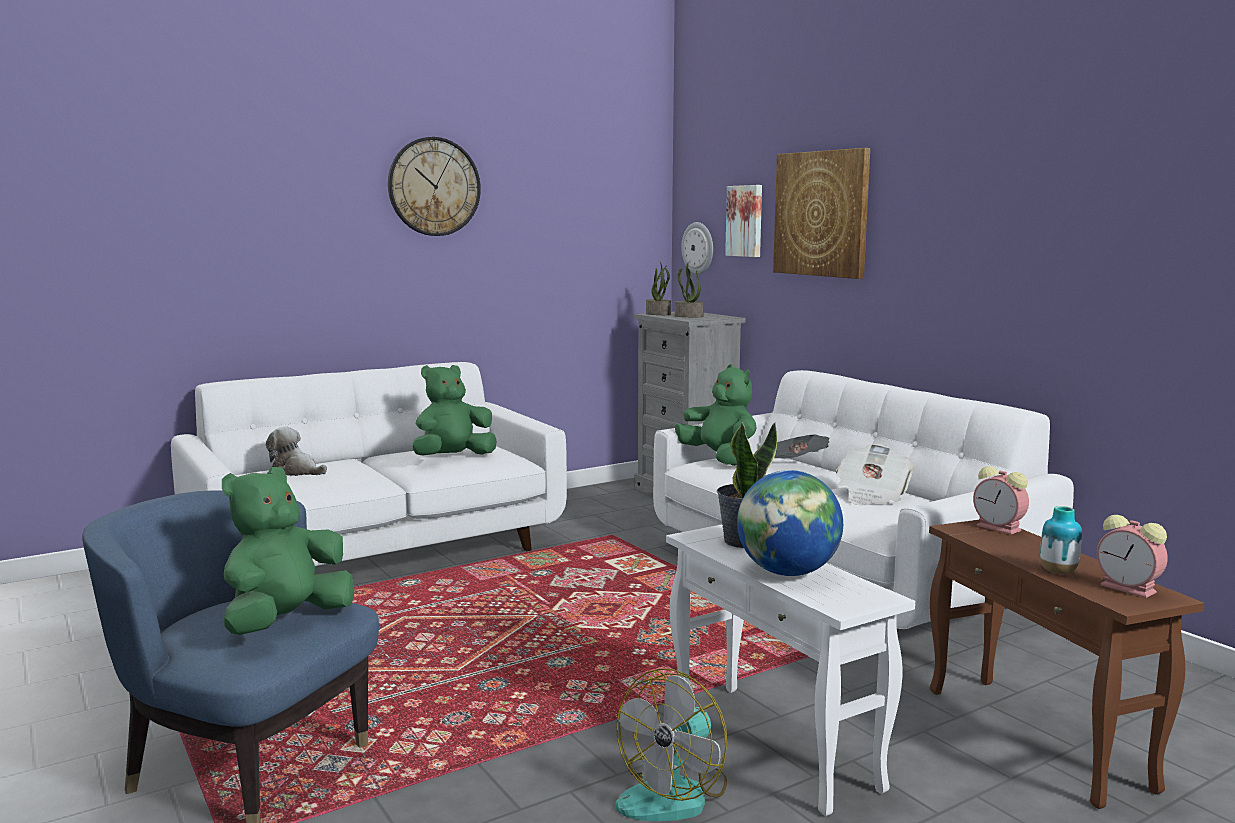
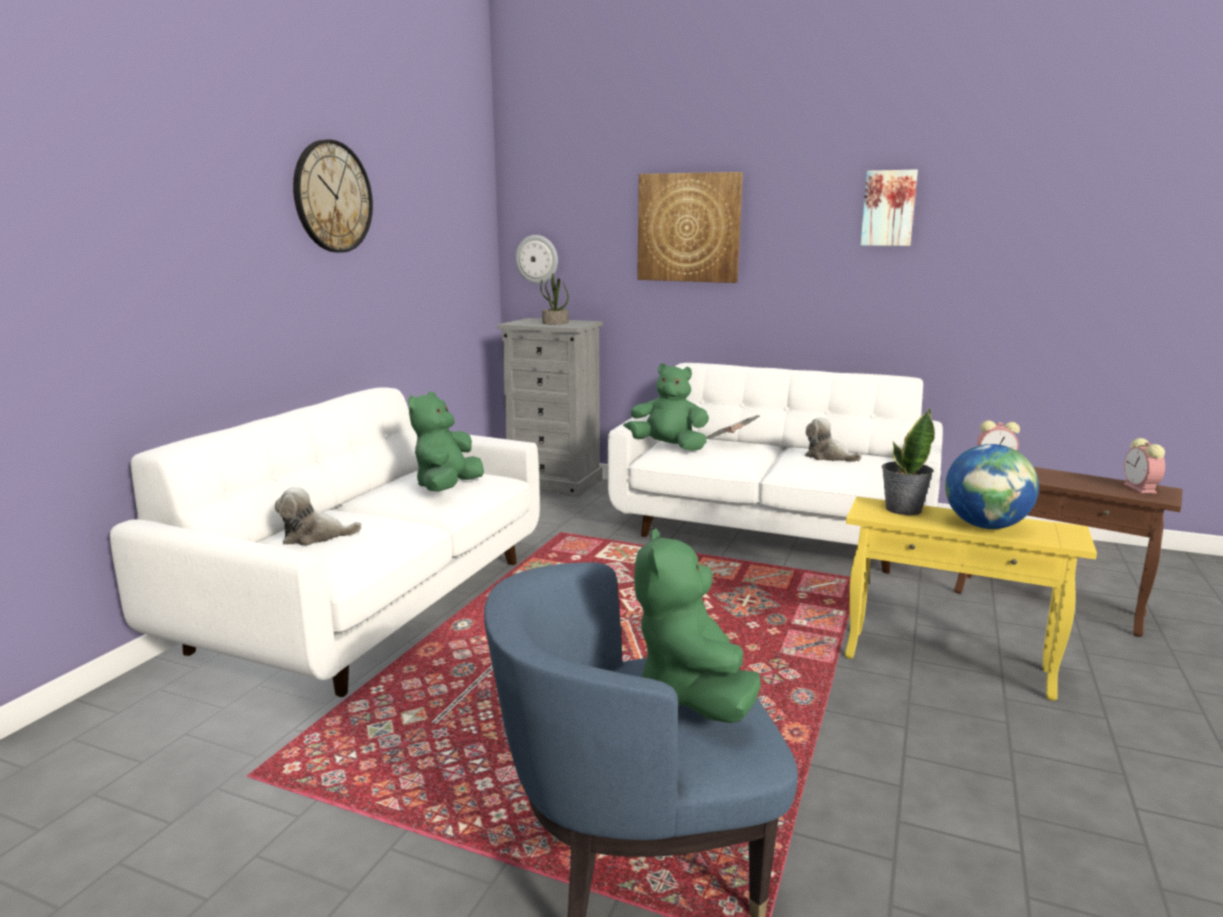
camera: 35 degrees left, 5 degrees up
fan [616,668,727,821] -> none
potted plant [646,262,671,315] -> none
white side table [666,524,915,816] -> yellow side table [845,497,1097,701]
picture [725,185,762,257] -> picture moved to [860,169,918,246]
newspaper [836,444,915,506] -> plush toy [805,417,862,462]
vase [1040,506,1082,574] -> none
alarm clock [1097,515,1168,598] -> alarm clock turned 75 degrees clockwise [1124,438,1165,494]

